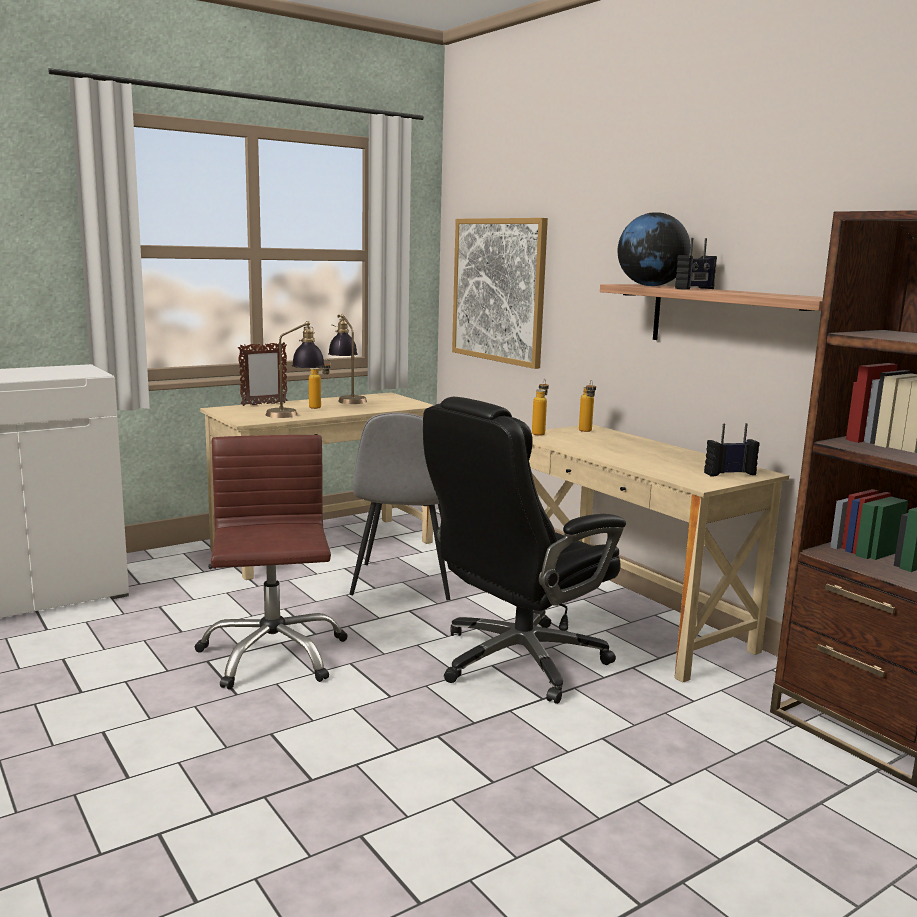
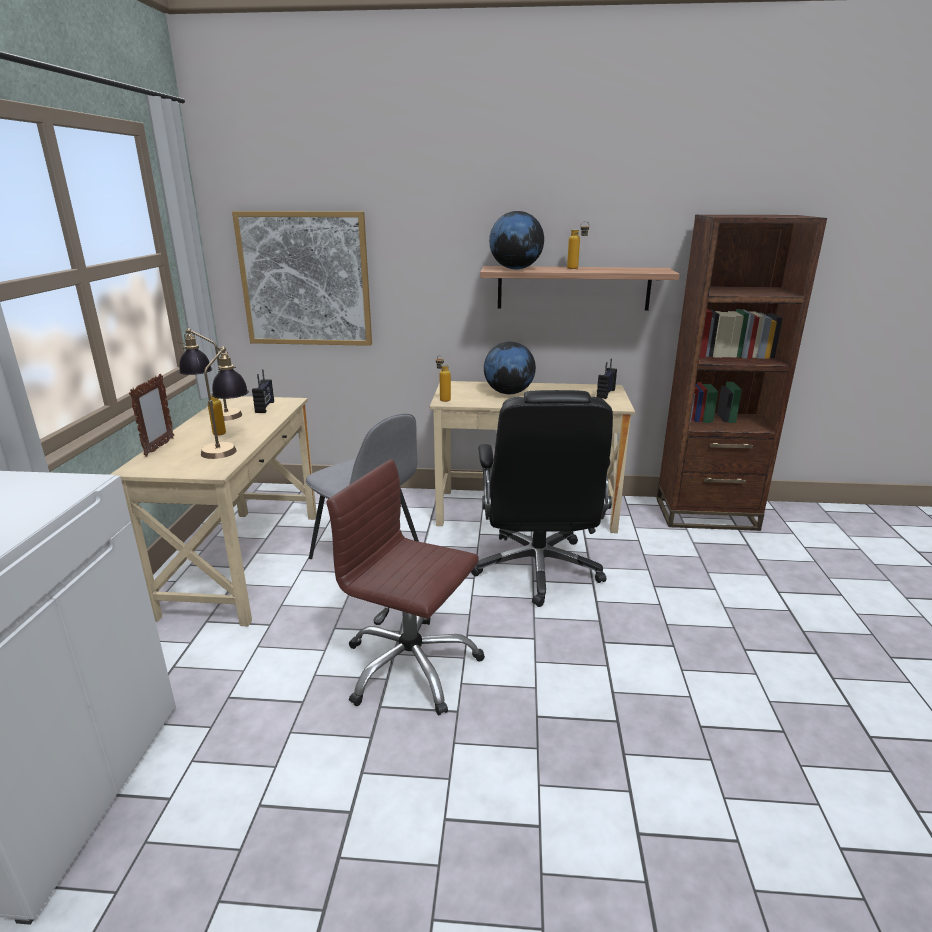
camera: 50 degrees left, 10 degrees up
bottle [579,380,596,432] -> bottle moved to [567,221,590,269]
radio [675,238,717,290] -> radio moved to [252,369,274,413]
none -> globe [484,342,536,394]

